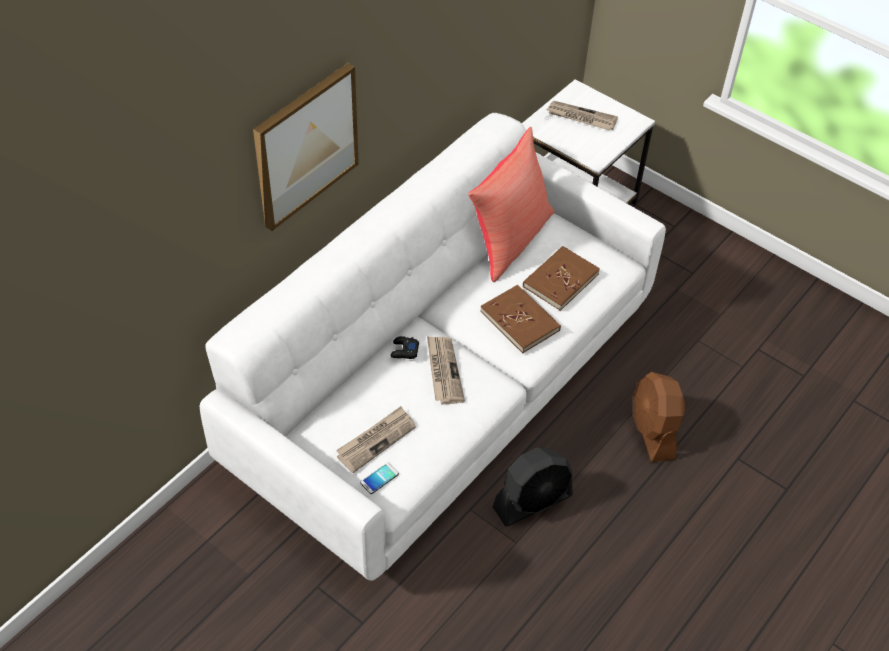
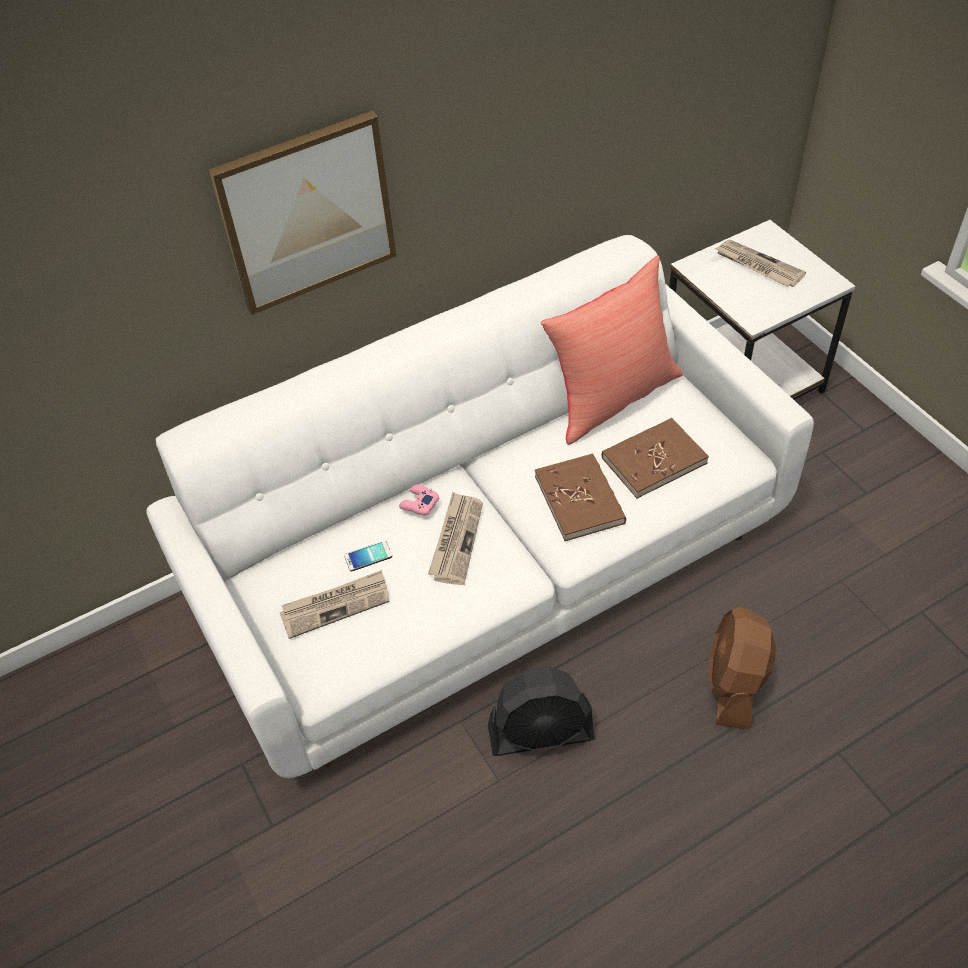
camera: 25 degrees right, 0 degrees up
phone [360,462,399,494] -> phone moved to [344,541,392,572]
black game controller [390,336,419,359] -> pink game controller [399,484,439,516]

